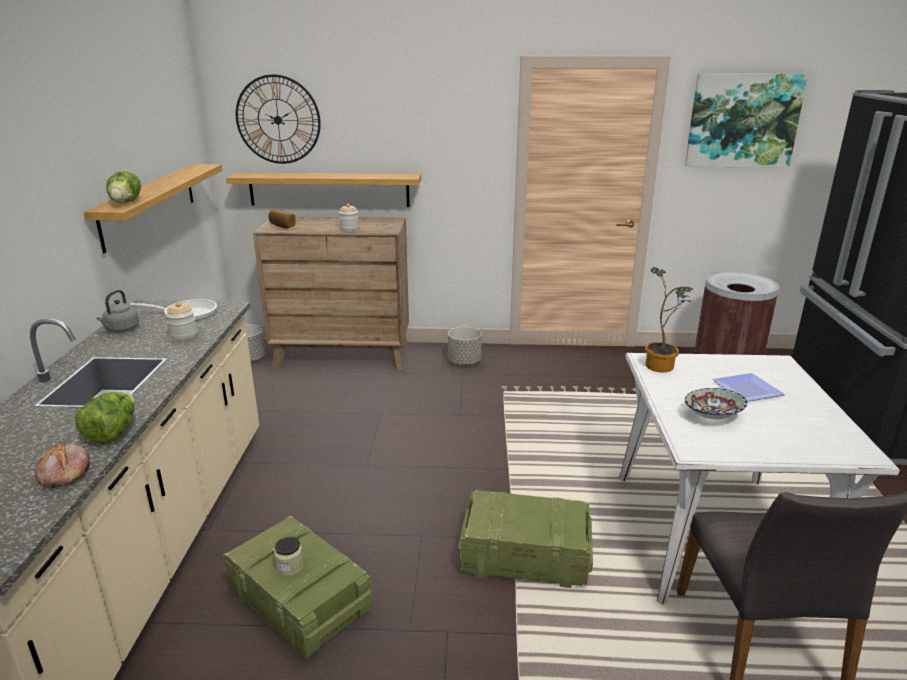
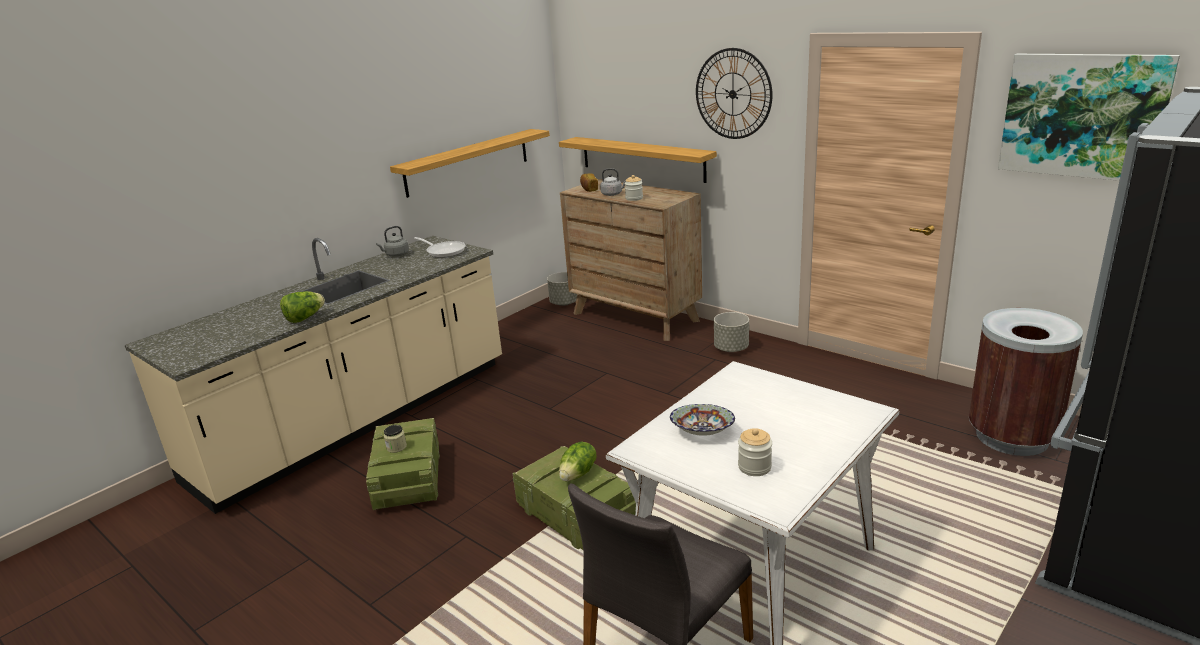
camera: 40 degrees right, 0 degrees up
bread [35,442,90,488] -> none
lettuce [106,171,141,203] -> lettuce moved to [559,442,597,481]
jar [166,302,197,340] -> jar moved to [738,428,772,476]
wall clock [236,74,321,164] -> wall clock moved to [696,48,773,139]
potted plant [645,267,693,372] -> none
plate [712,373,785,402] -> none
none -> grey kettle [600,168,626,196]

